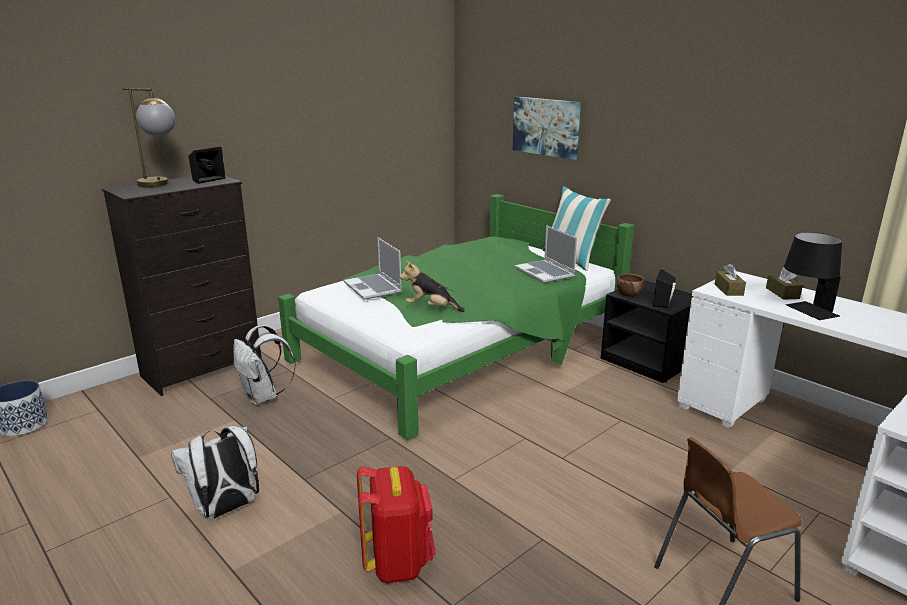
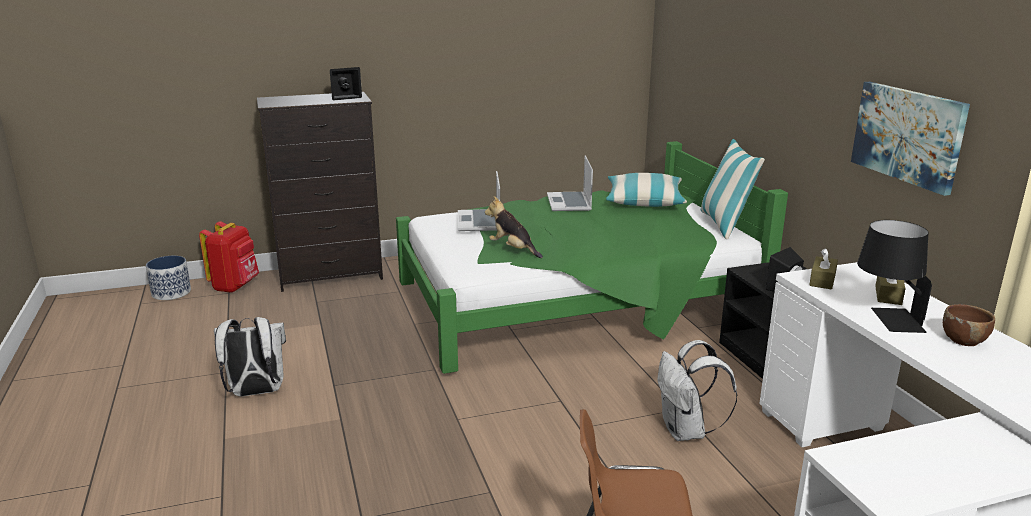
camera: 25 degrees right, 0 degrees up
table lamp [123,87,175,187] -> none
white backpack [233,325,296,405] -> white backpack moved to [657,340,738,441]
red backpack [357,466,436,583] -> red backpack moved to [199,221,259,293]
picture [513,97,581,160] -> picture moved to [851,82,970,196]
laptop [515,225,577,283] -> laptop moved to [547,156,593,211]
brown bowl [617,274,644,297] -> brown bowl moved to [943,304,995,346]
none -> pillow [606,173,687,207]

